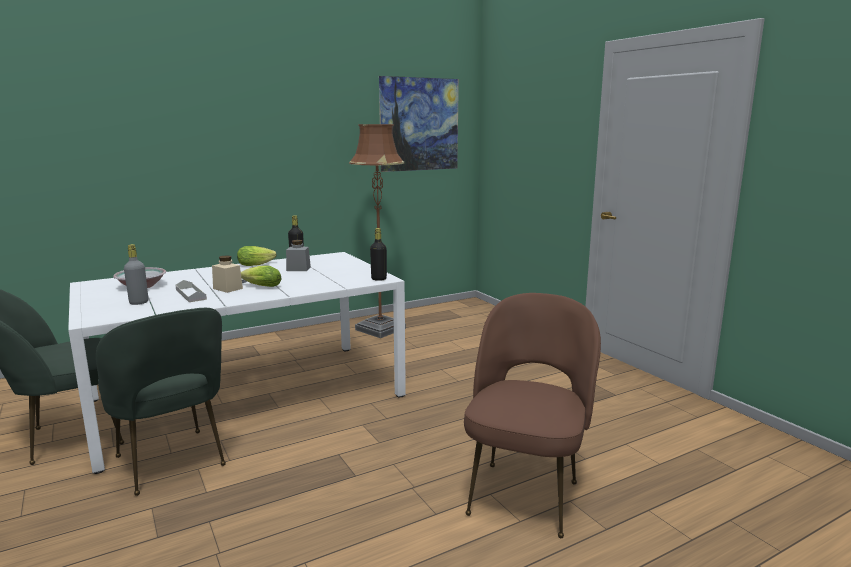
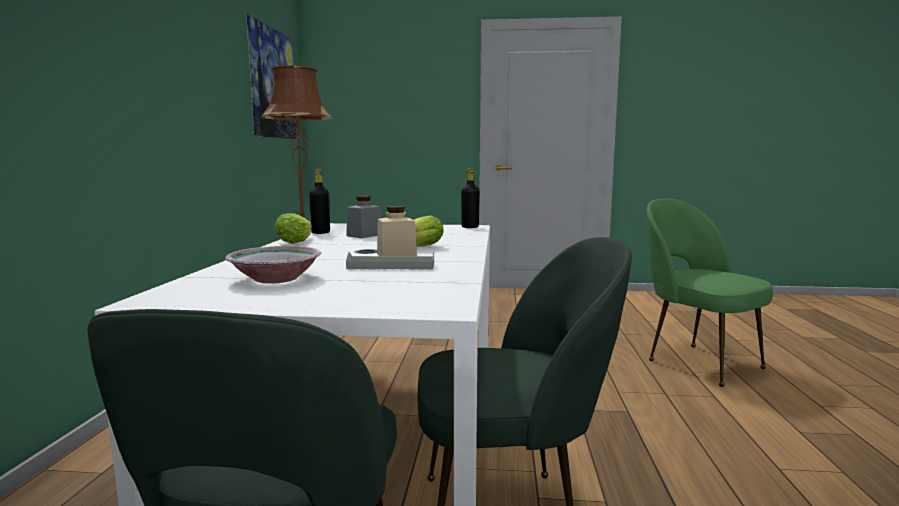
camera: 55 degrees left, 5 degrees down
grey bottle [124,244,148,305] -> none
brown chair [464,293,601,538] -> green chair [646,199,773,387]

